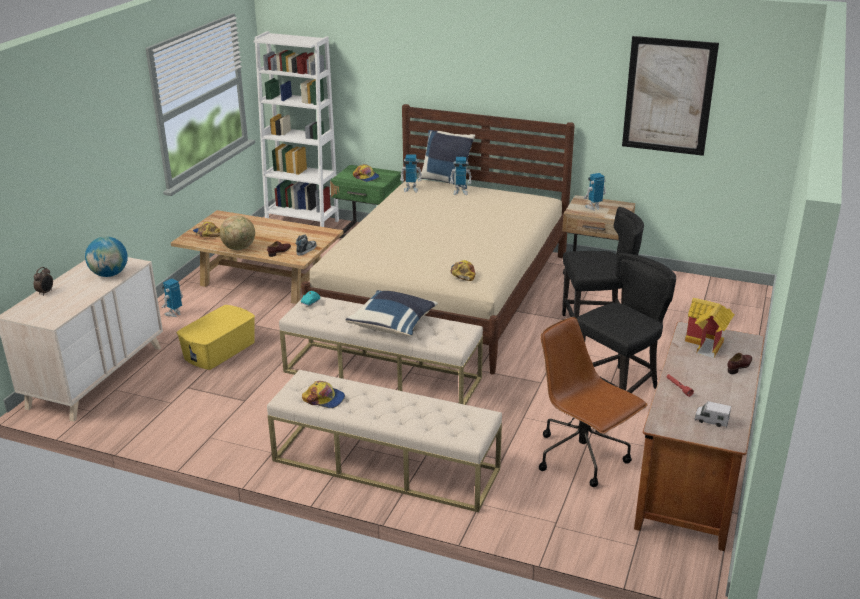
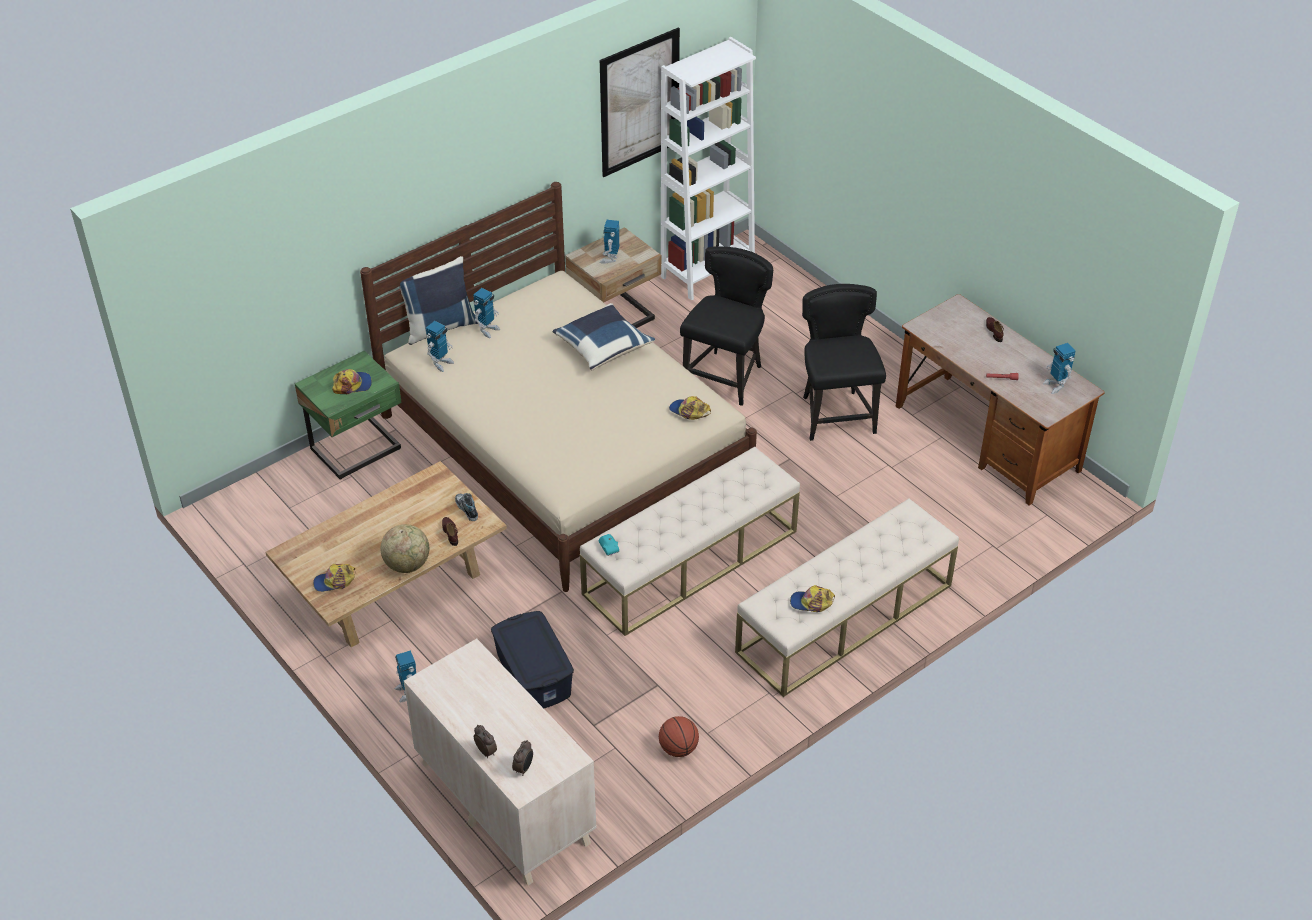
camera: 60 degrees left, 15 degrees up
globe [85,237,128,277] -> none
yellow storage box [177,305,255,370] -> blue storage box [491,611,574,708]
white bookcase [254,31,339,227] -> white bookcase moved to [661,37,756,300]
cap [302,381,345,408] -> cap turned 135 degrees counterclockwise [790,585,835,612]
blue pillow [345,290,438,336] -> blue pillow moved to [553,303,655,371]
brown office chair [539,317,648,487] -> none
toy house [685,298,735,358] -> none
toy truck [695,401,731,427] -> toy robot [1043,343,1076,394]
none -> alarm clock [512,740,533,776]
none -> basketball [659,716,699,757]

